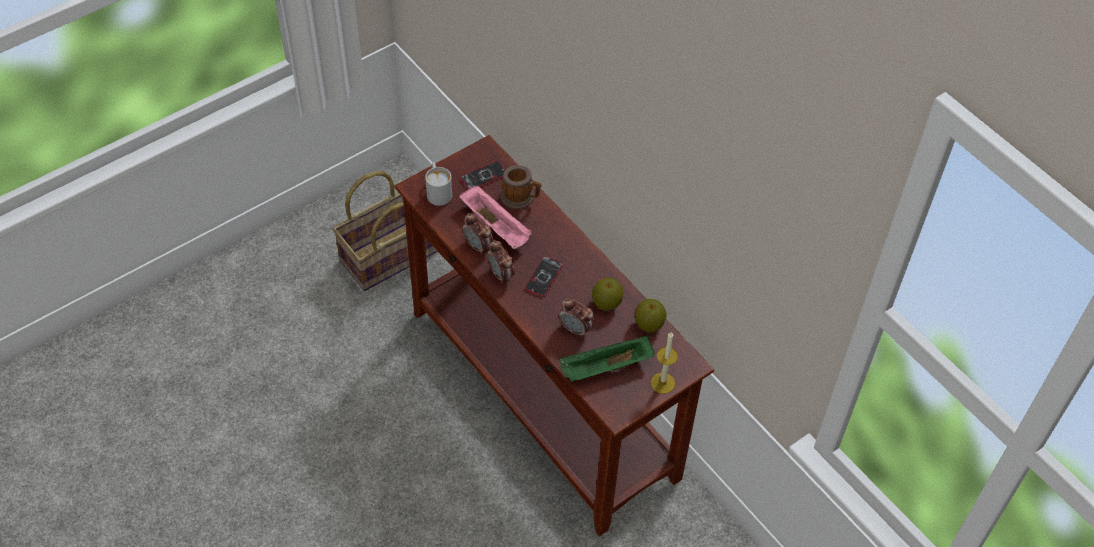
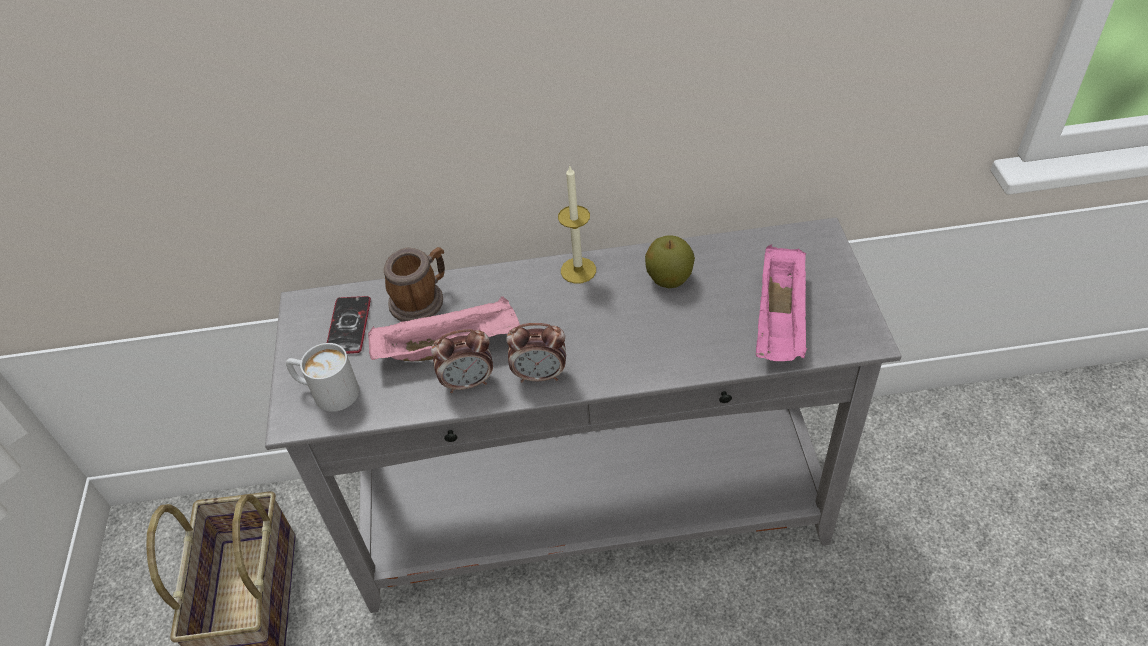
camera: 55 degrees left, 5 degrees down
brown console table [395,135,714,536] -> grey console table [265,217,901,613]
phone [525,256,564,297] -> none
alarm clock [558,298,594,337] -> none
green tray [559,336,655,382] -> pink tray [756,244,807,361]
apple [635,299,667,333] -> none
candle [651,332,678,394] -> candle moved to [558,166,596,284]

